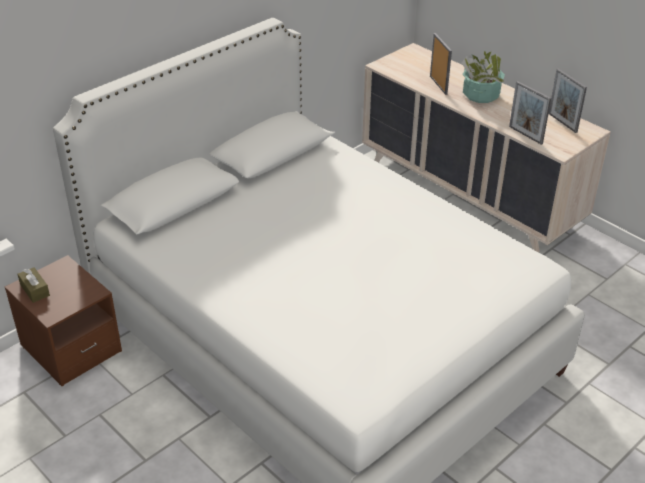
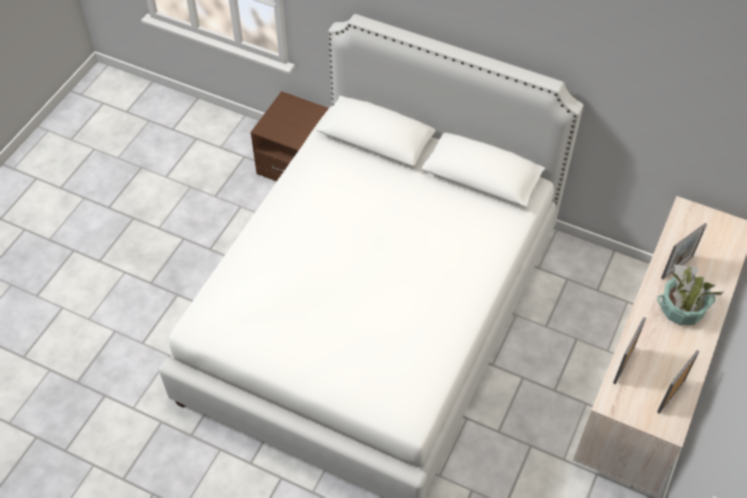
camera: 70 degrees right, 15 degrees up
brown tissue box [17,267,50,303] -> none

